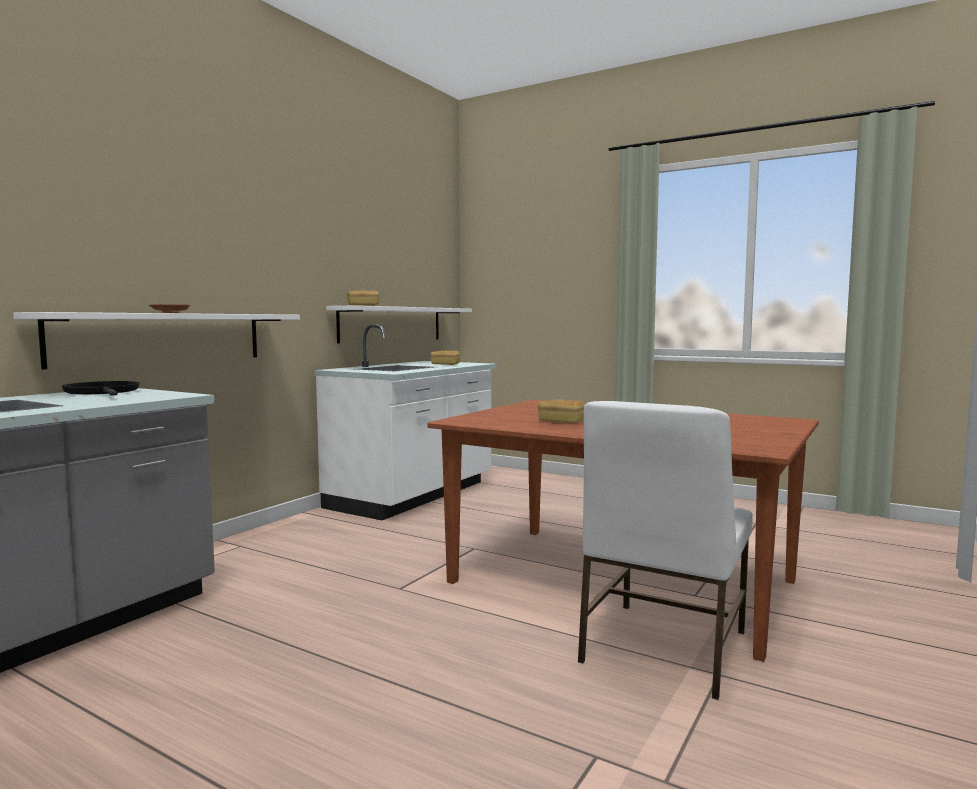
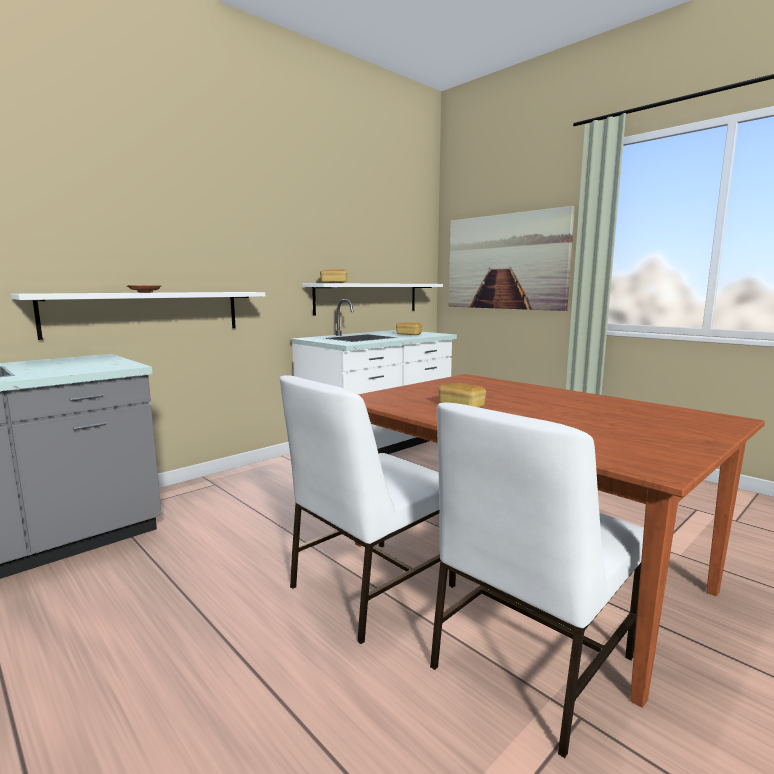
camera: 15 degrees right, 5 degrees up
black frying pan [62,381,139,396] -> none
none -> white chair [280,375,456,644]
none -> picture [449,206,575,311]

